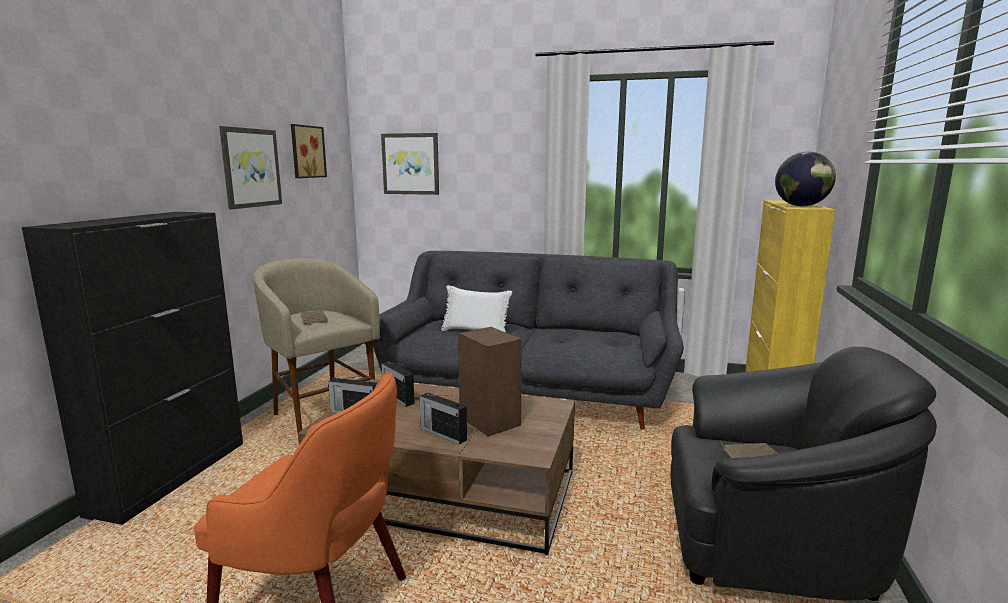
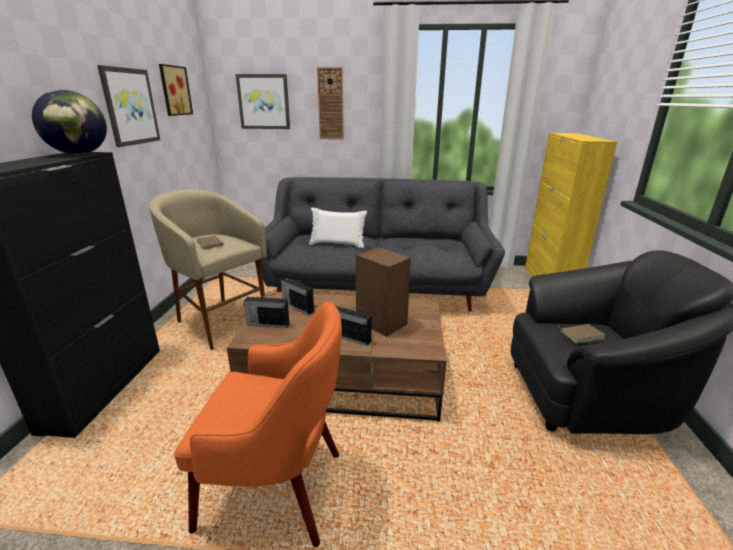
camera: 10 degrees left, 10 degrees up
globe [775,152,836,206] -> globe moved to [32,90,107,154]
none -> wall clock [317,67,344,140]

